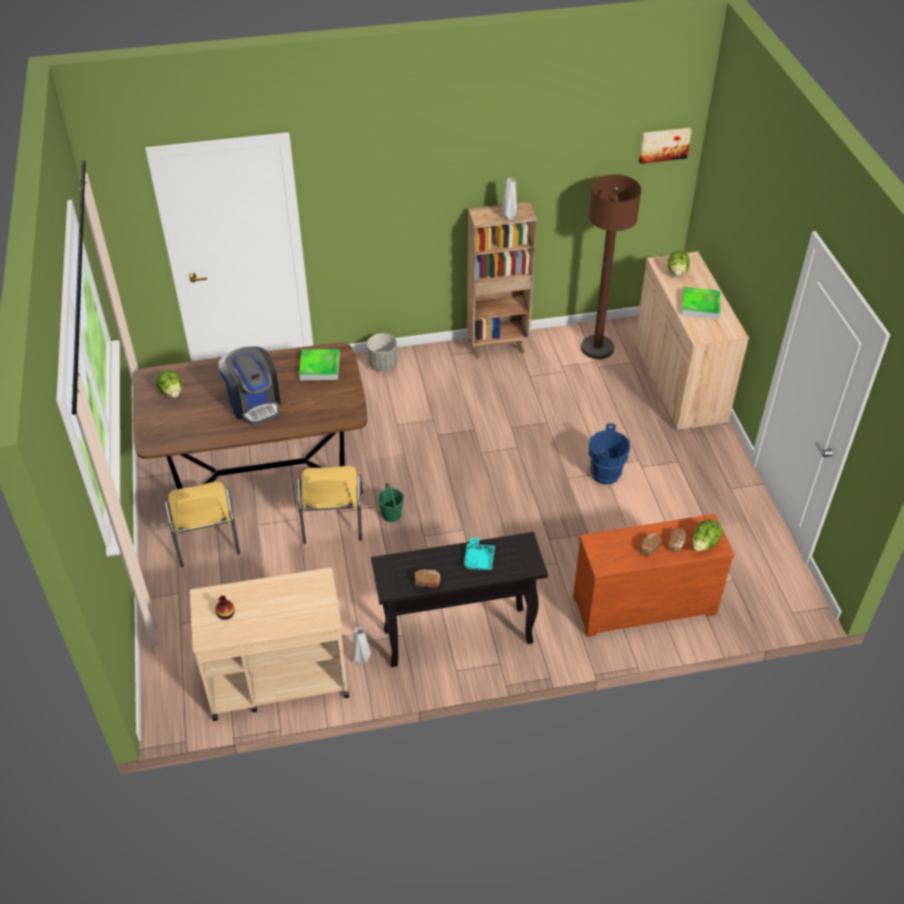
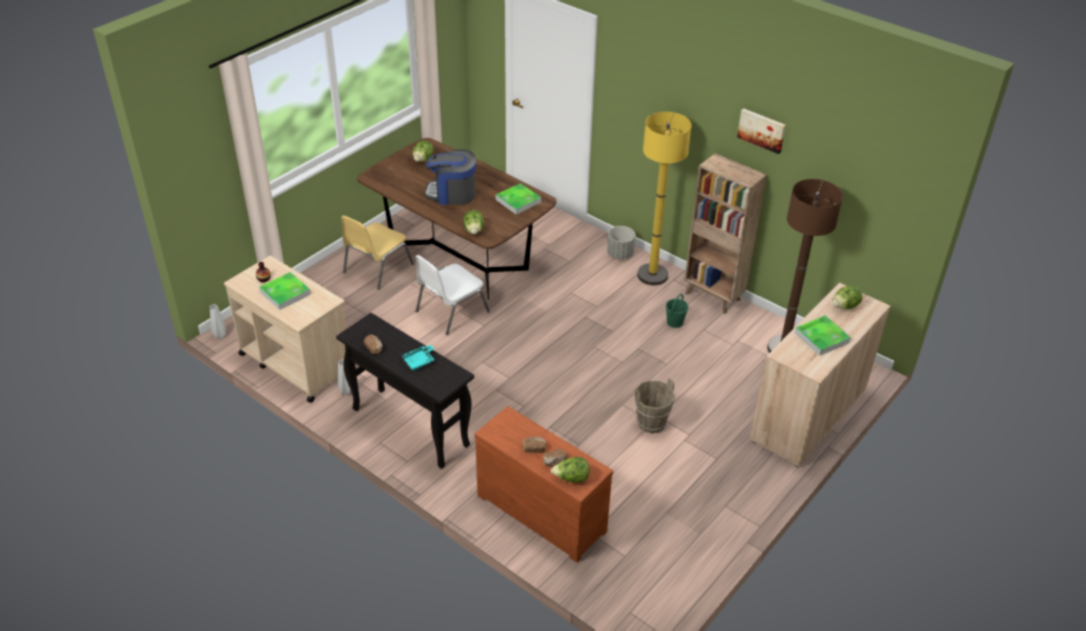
camera: 50 degrees right, 5 degrees down
coffee machine [218,346,281,425] -> coffee machine turned 75 degrees clockwise [425,149,476,205]
yellow chair [297,466,363,544] -> white chair [416,255,490,335]
green bucket [377,483,404,522] -> green bucket moved to [666,294,689,328]
grey vase [501,178,517,220] -> grey vase moved to [210,304,226,339]
blue bucket [588,423,630,485] -> brown bucket [634,378,675,433]
picture [639,128,692,164] -> picture moved to [737,108,786,154]
none -> tray [259,272,311,310]
none -> lettuce [463,210,484,234]
none -> yellow floor lamp [637,112,691,285]

